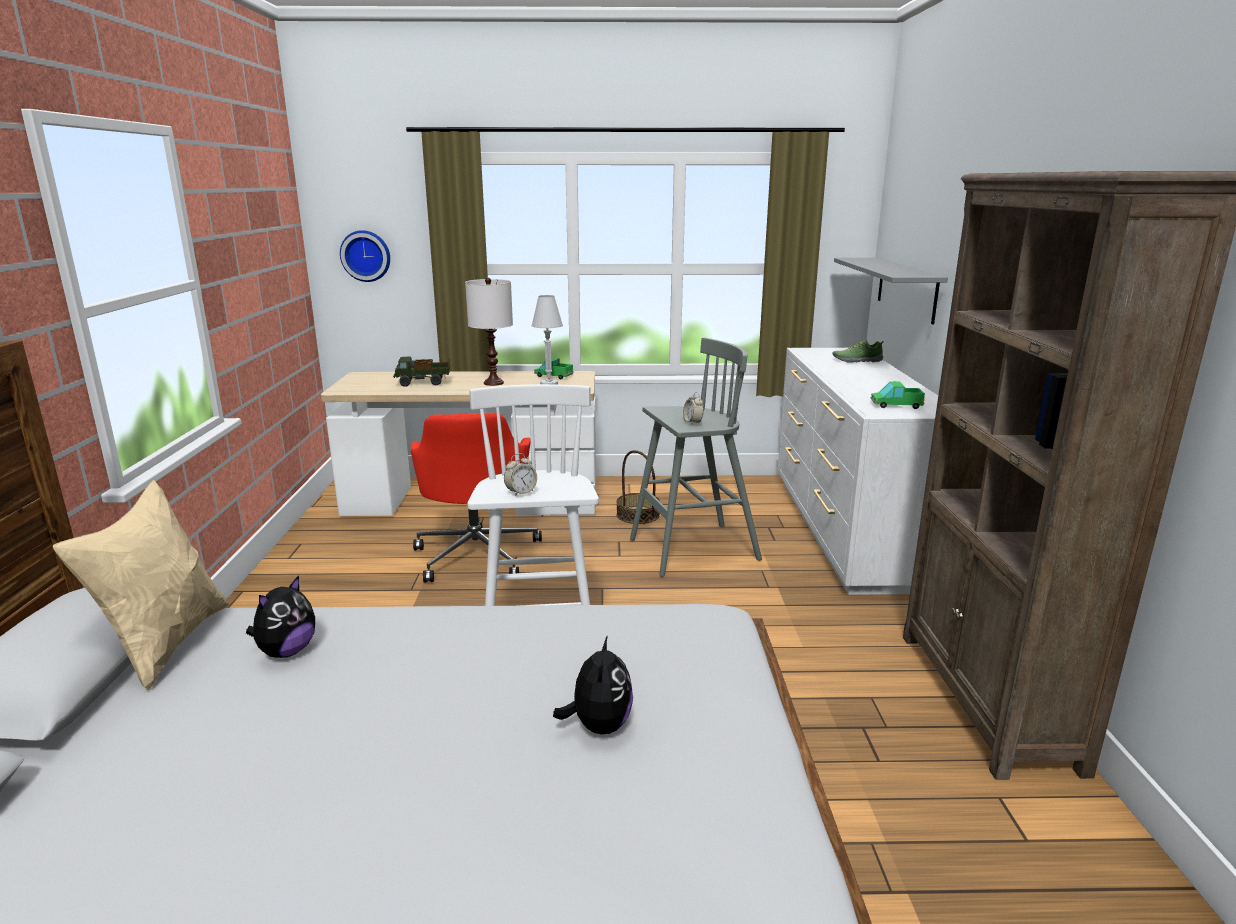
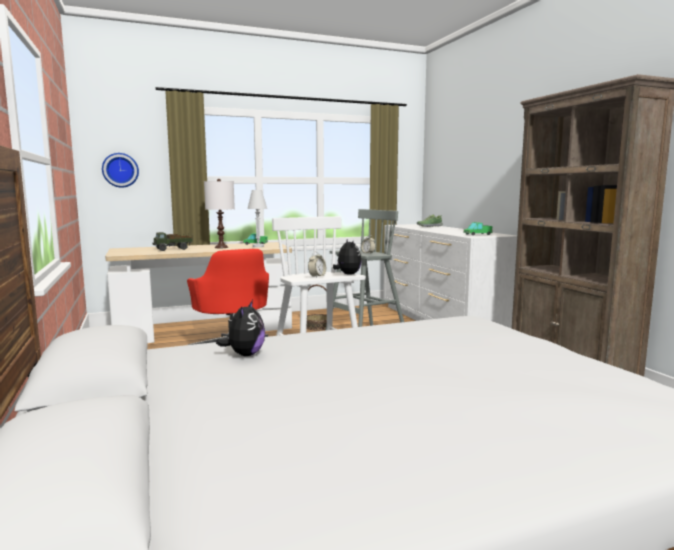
camera: 20 degrees left, 10 degrees down
beige pillow [53,480,229,690] -> none
plush toy [553,635,633,734] -> plush toy moved to [333,238,361,275]
grey shelf [834,258,948,325] -> none

